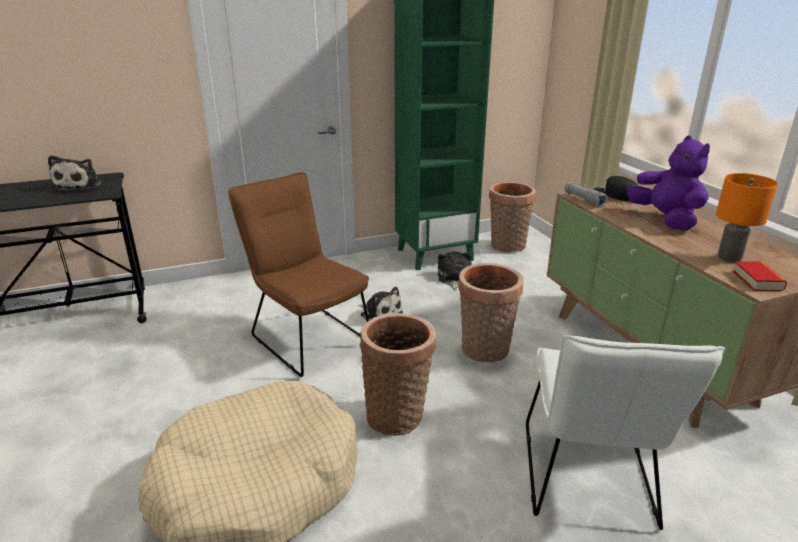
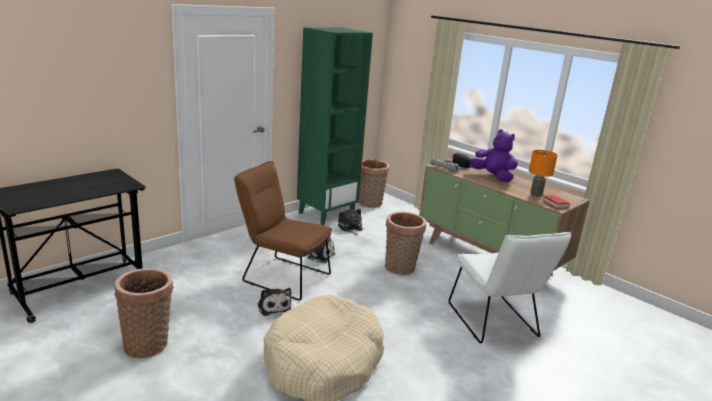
camera: 25 degrees left, 5 degrees down
plush toy [48,155,102,191] -> plush toy moved to [257,288,291,316]
basket [359,313,436,436] -> basket moved to [114,268,174,358]

